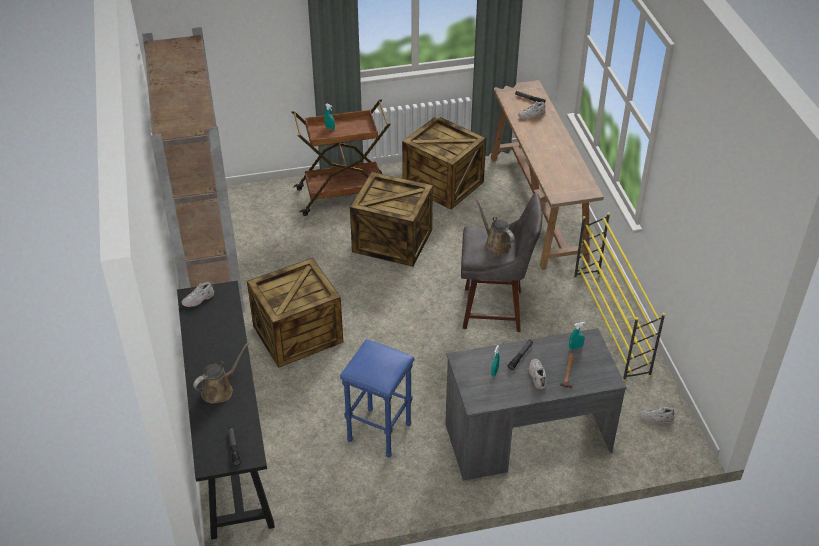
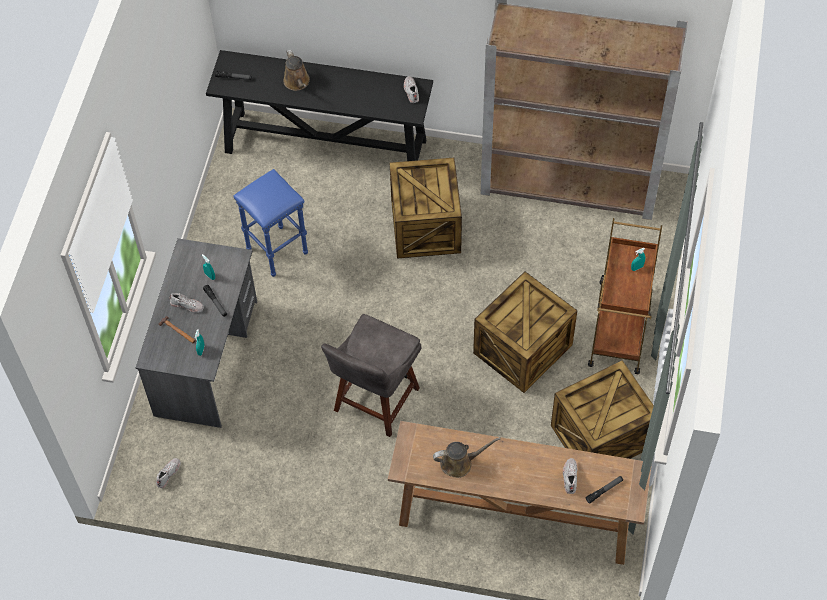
camera: 115 degrees right, 15 degrees up
brown watering can [476,200,515,255] -> brown watering can moved to [433,437,501,478]
yellow shoe rack [574,212,665,381] -> none

